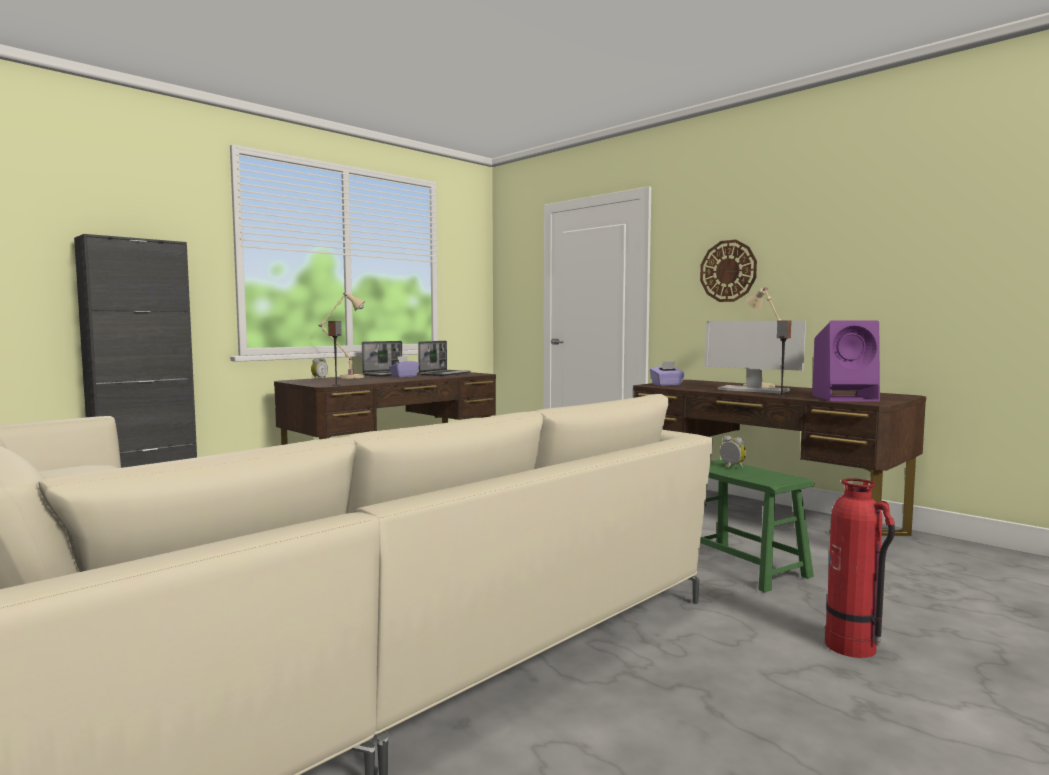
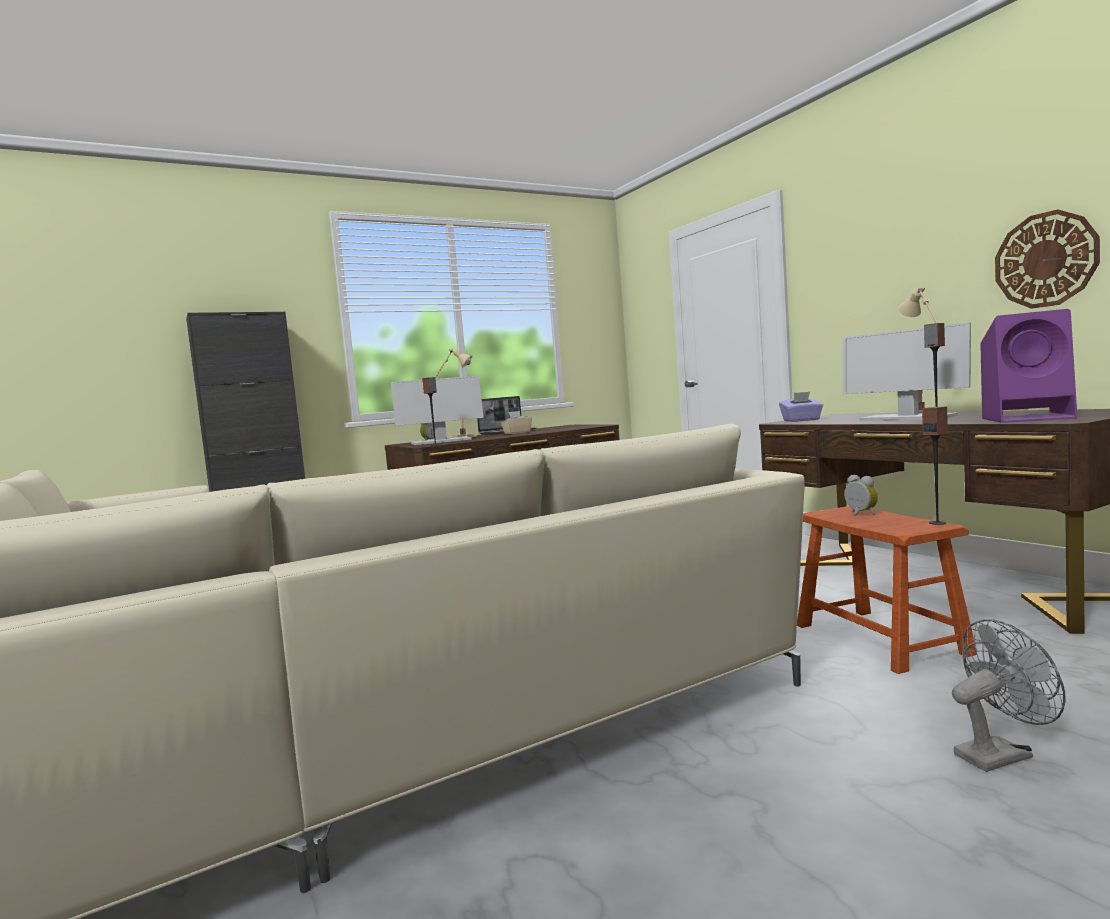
camera: 15 degrees right, 0 degrees up
purple tissue box [389,356,419,378] -> beige tissue box [501,411,532,434]
laptop [418,341,471,376] -> none
wall clock [700,240,757,302] -> wall clock moved to [995,209,1100,309]
green stool [700,460,814,592] -> brown stool [797,506,977,674]
fire extinguisher [825,478,895,658] -> grey fan [952,619,1066,772]
none -> monitor [391,376,484,445]
none -> speaker [922,407,948,525]

